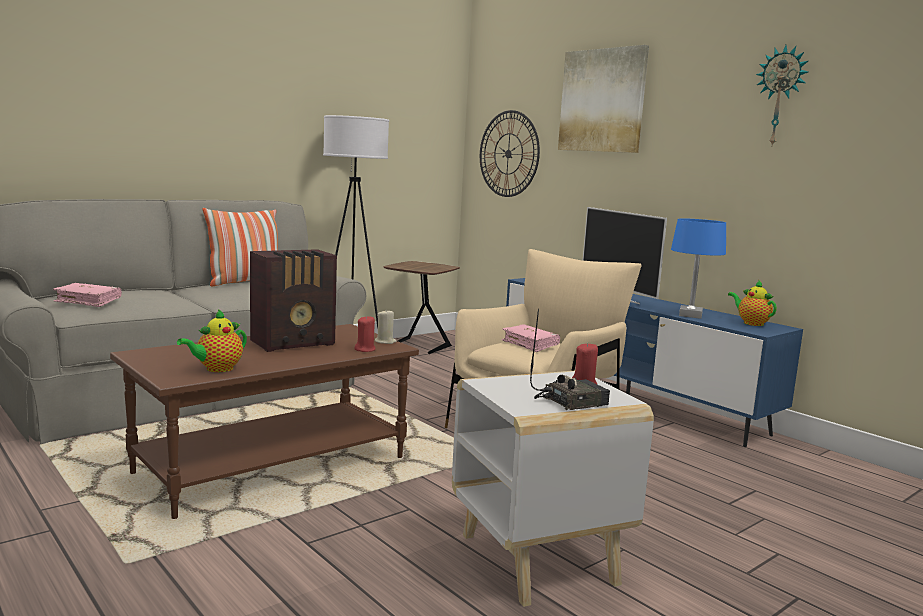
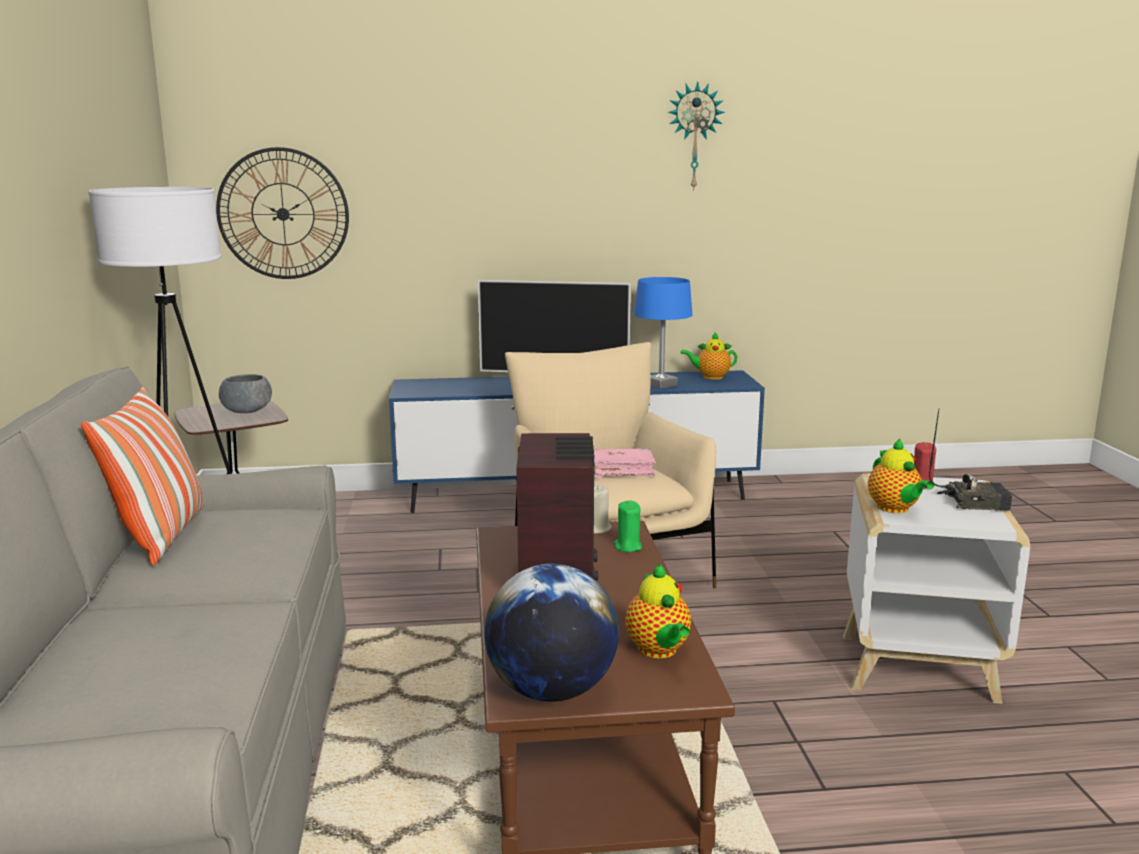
camera: 55 degrees left, 5 degrees up
pink book [53,283,122,307] -> none
red candle [354,315,376,352] -> green candle [614,501,642,552]
radio [530,309,610,410] -> radio turned 90 degrees clockwise [929,408,1012,511]
picture [558,45,649,153] -> none
none -> grey bowl [219,374,272,413]
none -> globe [484,564,619,702]
none -> teapot [868,439,934,513]

